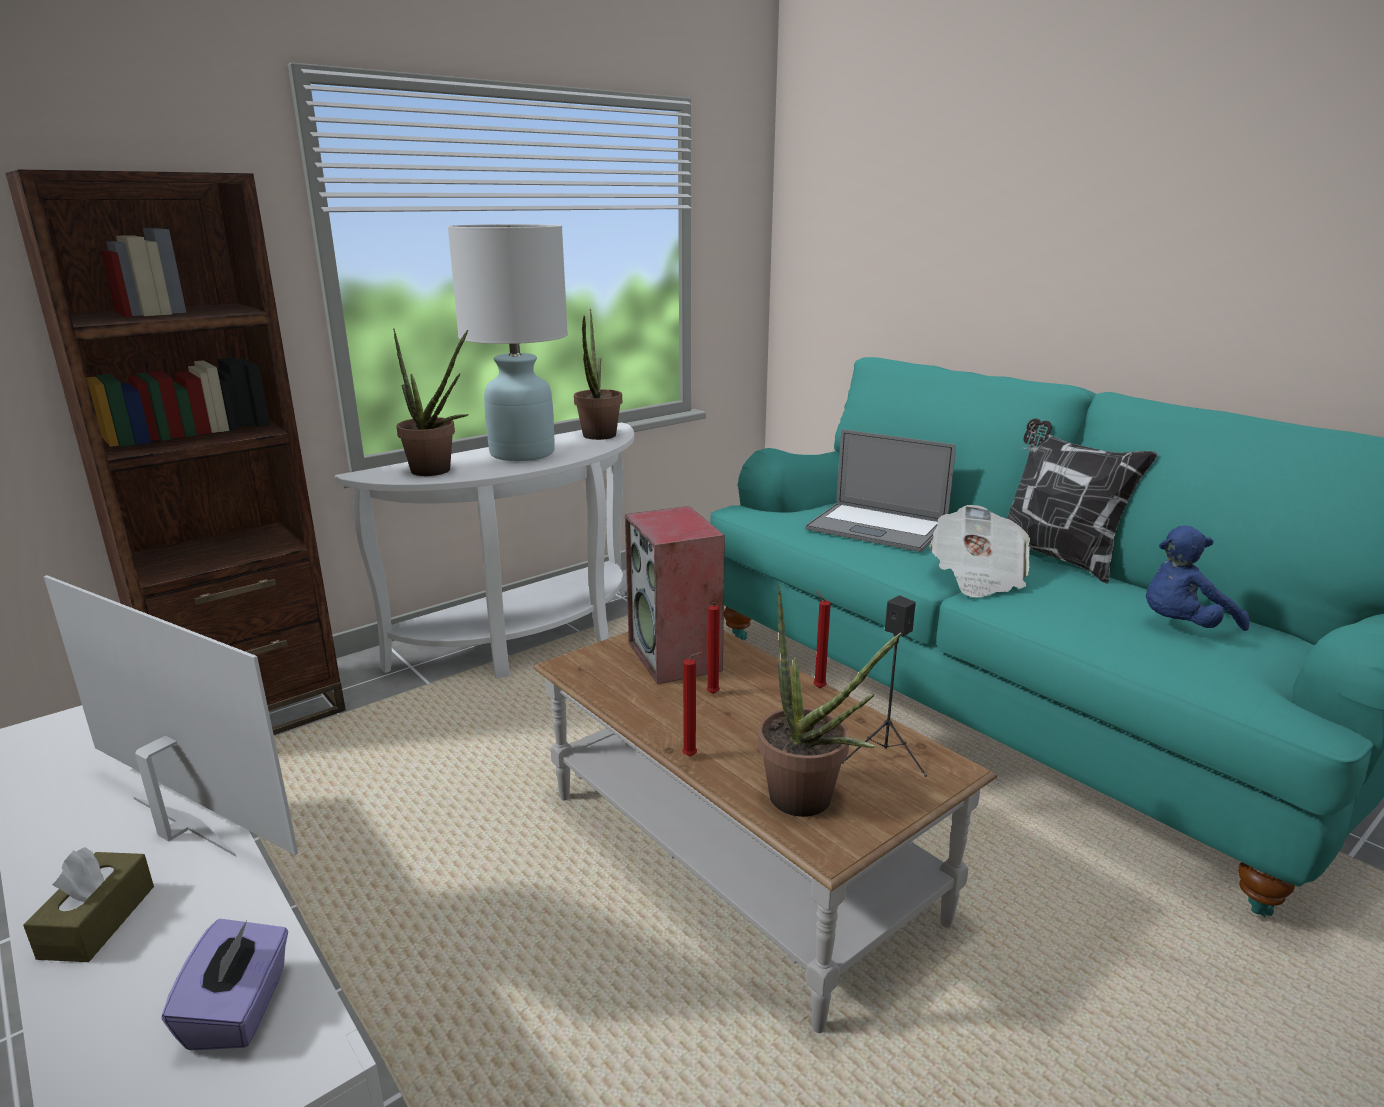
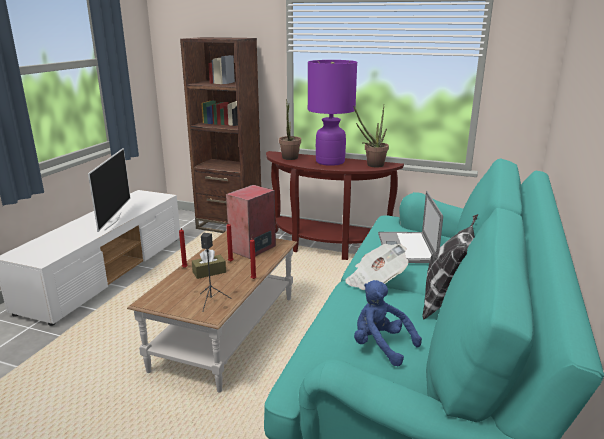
camera: 60 degrees right, 0 degrees up
brown tissue box [23,847,154,962] -> brown tissue box moved to [192,249,226,279]
purple tissue box [162,919,288,1051] -> none
white console table [335,422,635,679] -> brown console table [266,151,404,260]
white table lamp [448,224,568,461] -> purple table lamp [308,60,357,166]
potted plant [758,585,902,817] -> none

